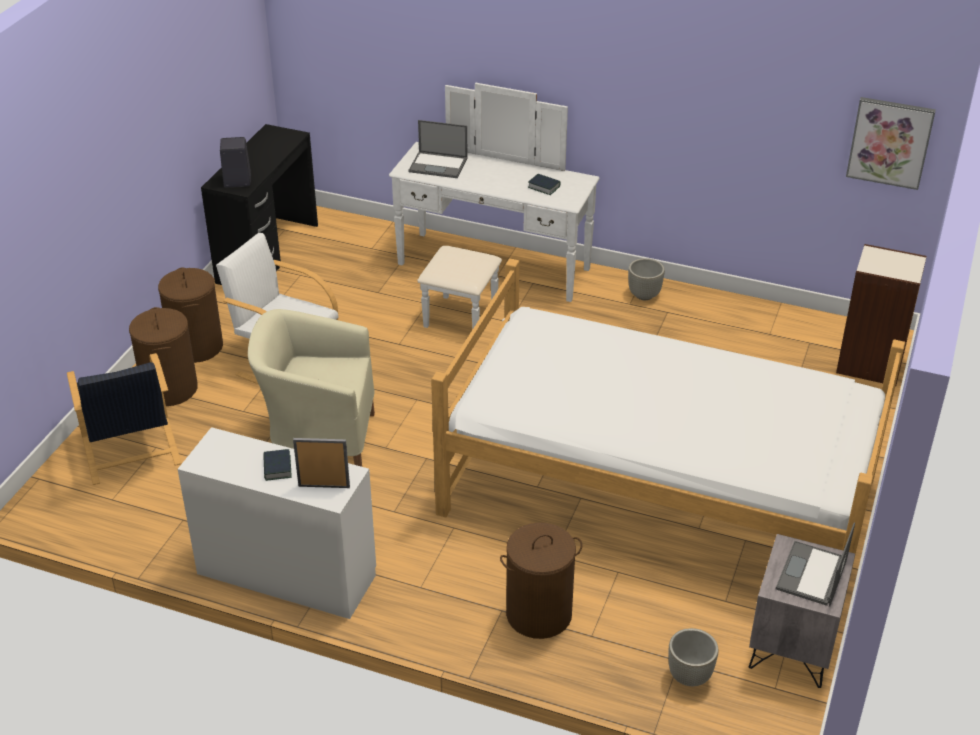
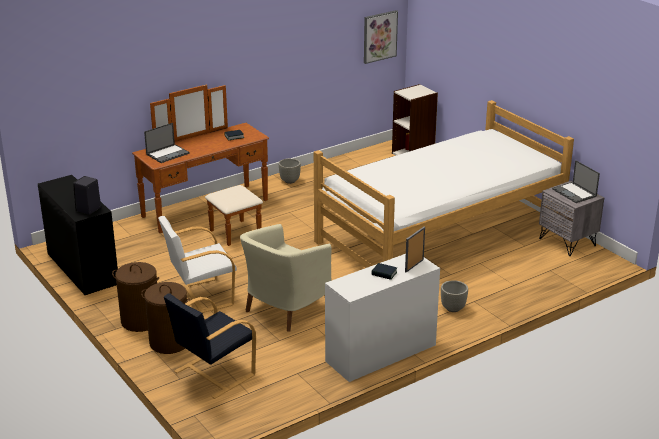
camera: 55 degrees left, 10 degrees down
black armchair [67,353,182,485] -> black armchair turned 120 degrees clockwise [164,294,256,399]
white dresser [389,83,600,329] -> brown dresser [132,84,269,246]
brown laundry basket [500,522,582,639] -> none
grey planter [668,628,718,686] -> grey planter moved to [441,280,468,312]

